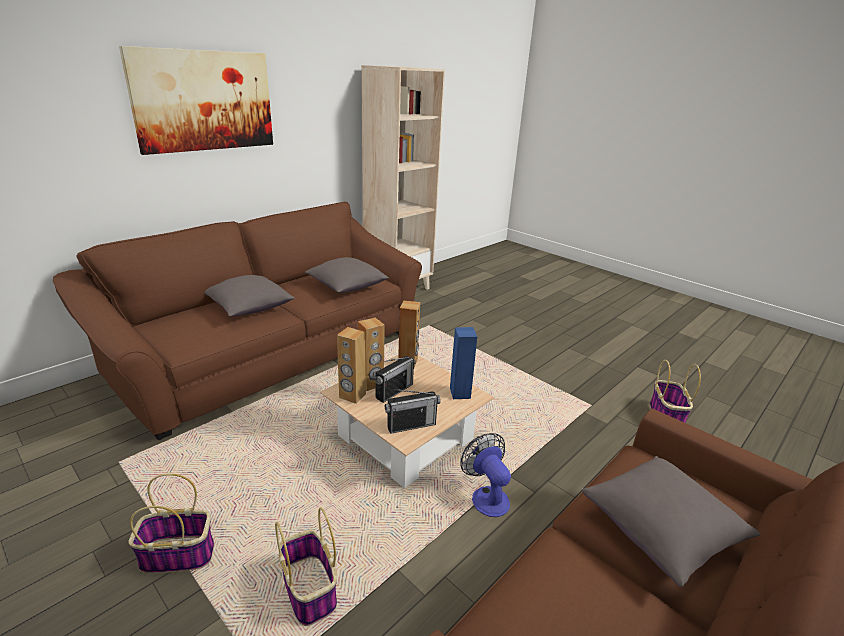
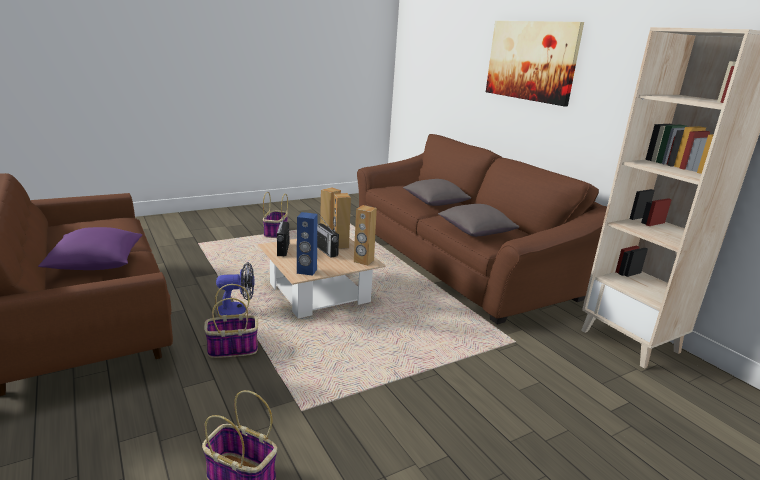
camera: 105 degrees right, 5 degrees down
basket [275,507,337,626] -> basket moved to [204,284,258,358]
grey pillow [582,456,761,587] -> purple pillow [38,227,142,270]

